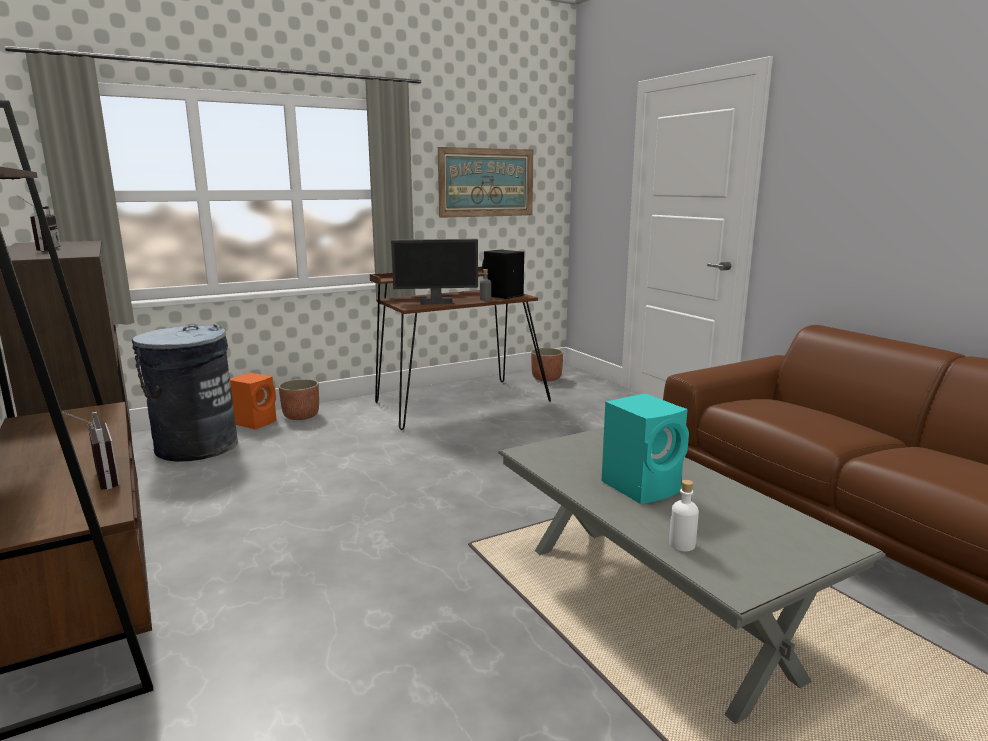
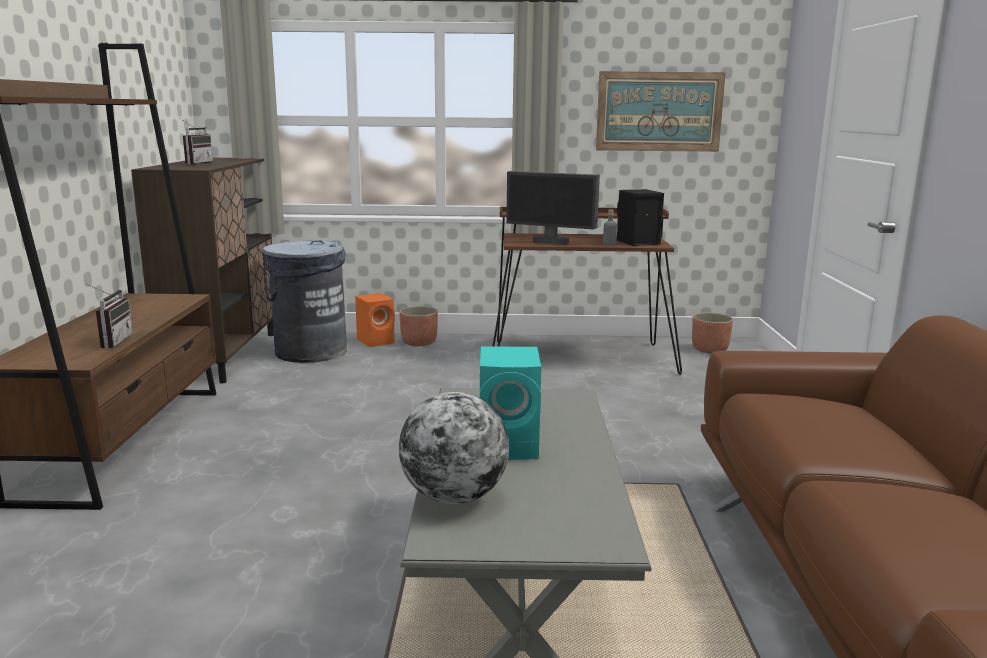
camera: 30 degrees right, 0 degrees up
white bottle [669,480,699,551] -> globe [399,392,509,504]

